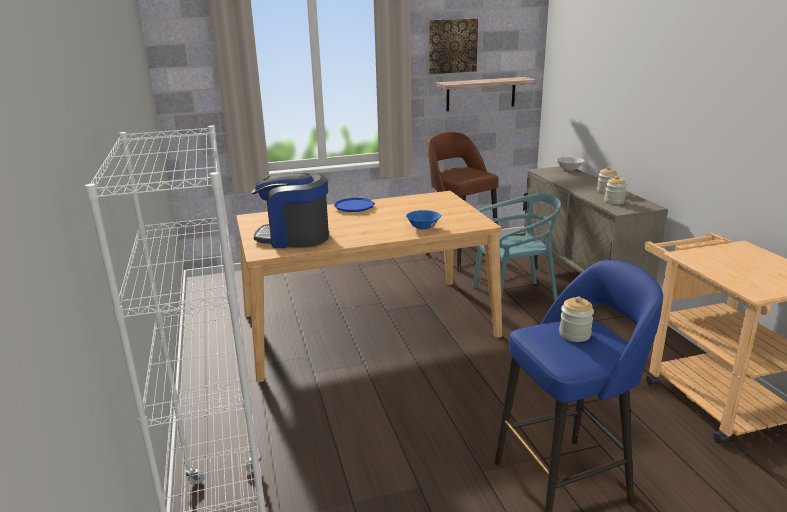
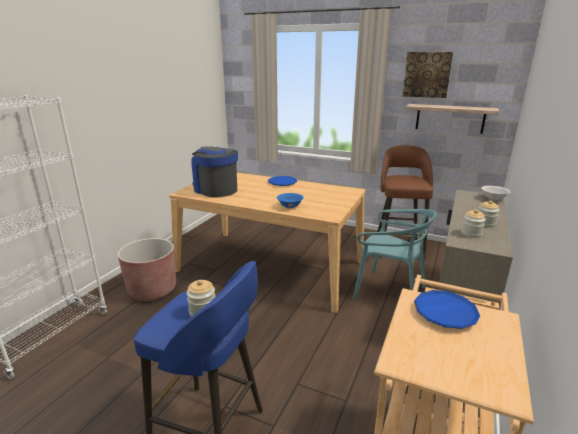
camera: 40 degrees right, 0 degrees up
none -> brown planter [118,238,176,301]
none -> blue plate [414,290,480,329]

